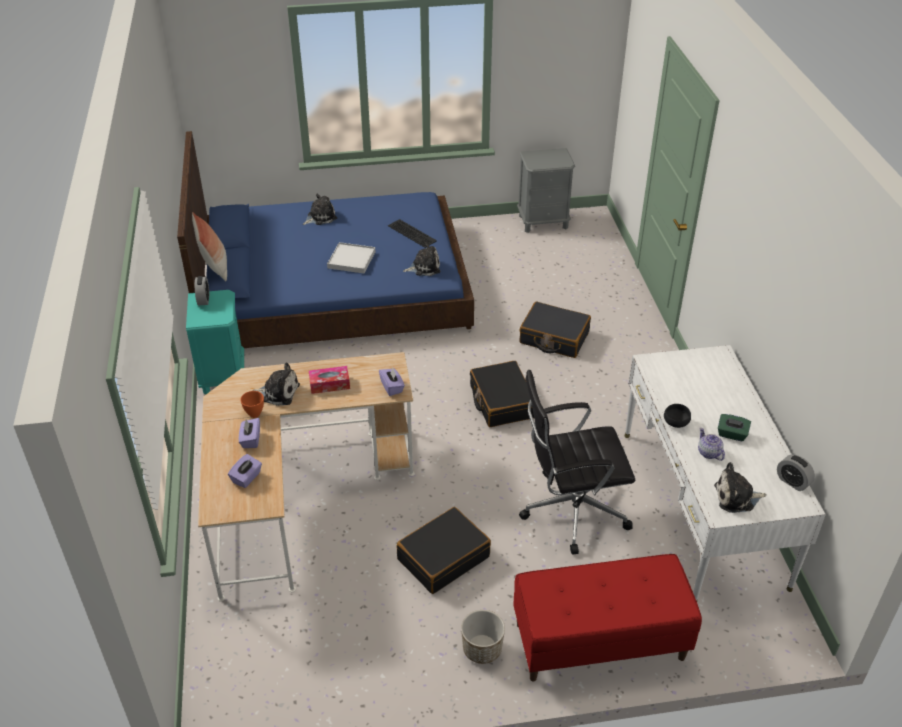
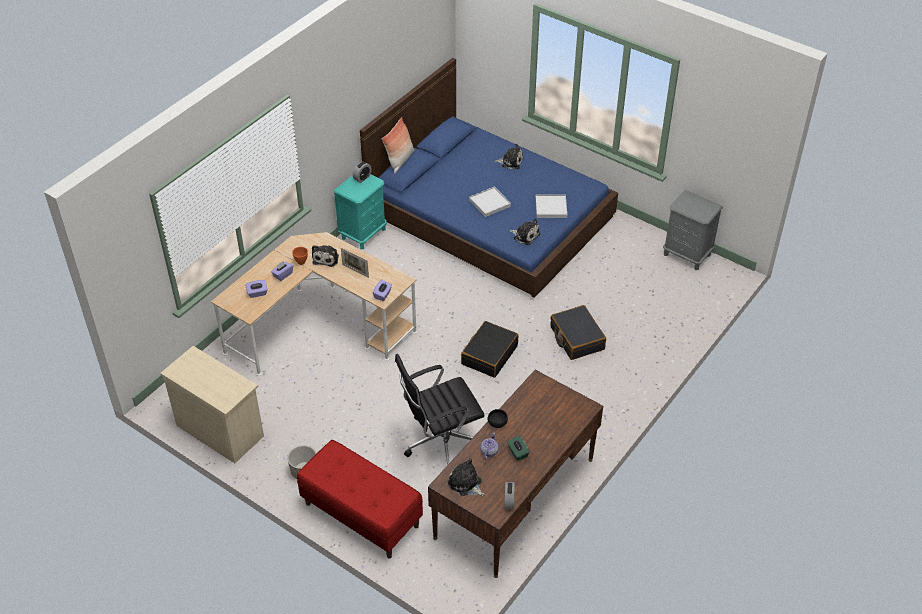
camera: 45 degrees right, 5 degrees up
plush toy [253,363,300,406] -> plush toy turned 45 degrees clockwise [312,245,339,267]
tissue box [309,366,350,394] -> picture frame [341,248,369,278]
keyboard [388,219,437,248] -> white tray [536,195,567,218]
black suitcase [397,507,491,594] -> none
black office chair [519,370,635,555] -> black office chair turned 60 degrees counterclockwise [395,354,485,465]
white desk [625,345,826,601] -> brown desk [428,370,603,578]
none -> beige dresser [160,346,264,463]

